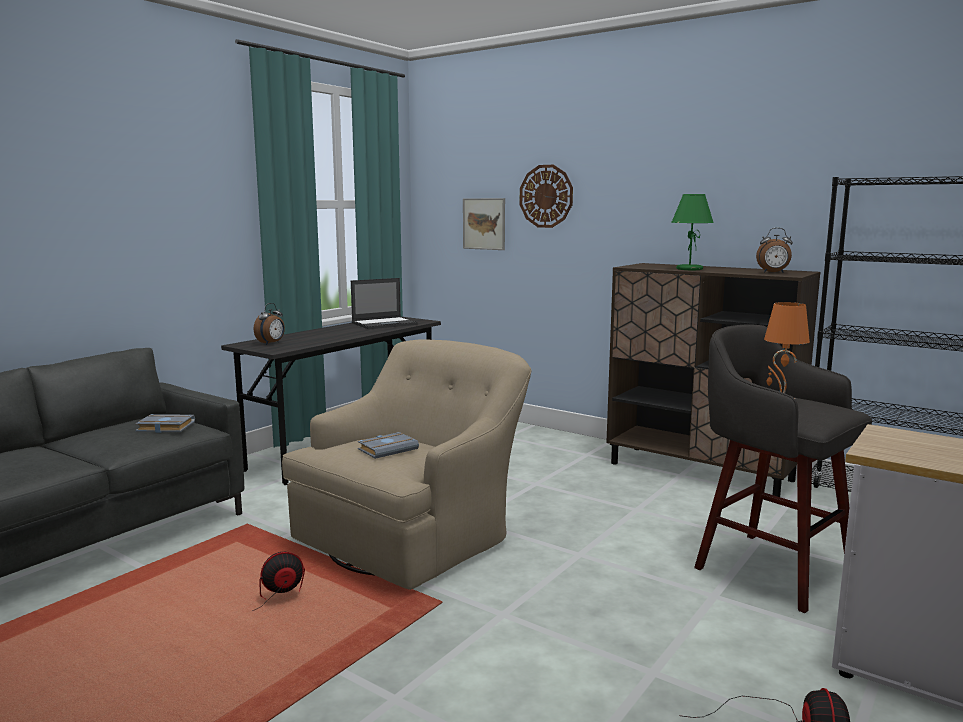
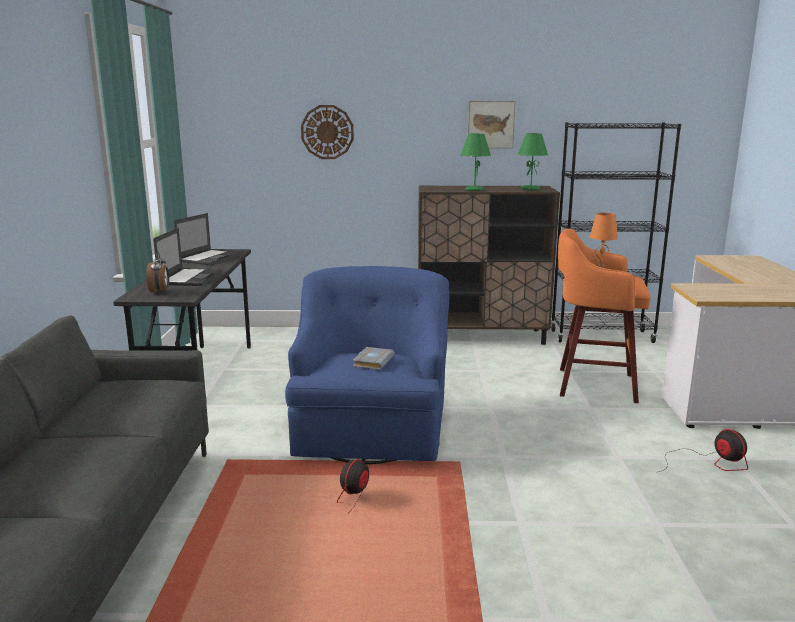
camera: 35 degrees left, 5 degrees up
grey book [135,414,195,433] -> none
beige armchair [282,339,531,590] -> blue armchair [285,266,449,464]
picture [463,198,505,250] -> picture moved to [468,101,516,148]
grey stool [694,324,872,613] -> orange stool [558,229,651,403]
alarm clock [756,228,793,273] -> green table lamp [518,133,548,190]
none -> laptop [153,228,222,286]

